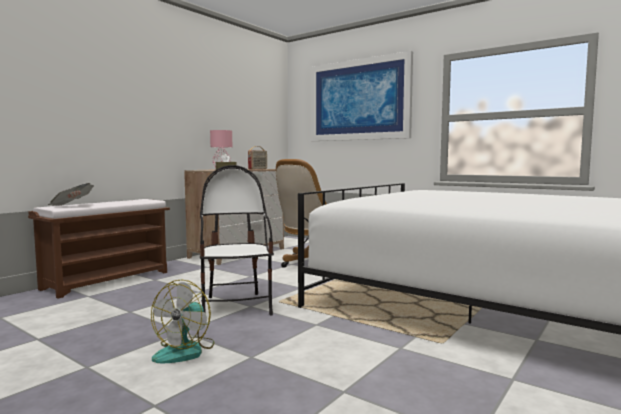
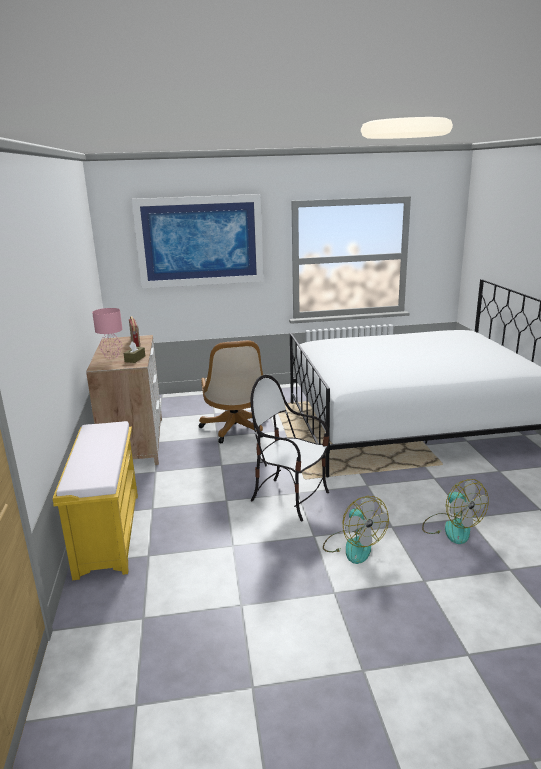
camera: 45 degrees left, 15 degrees up
brown bench [28,199,170,298] -> yellow bench [52,421,138,580]
newspaper [48,183,94,206] -> none
none -> fan [422,479,489,544]

